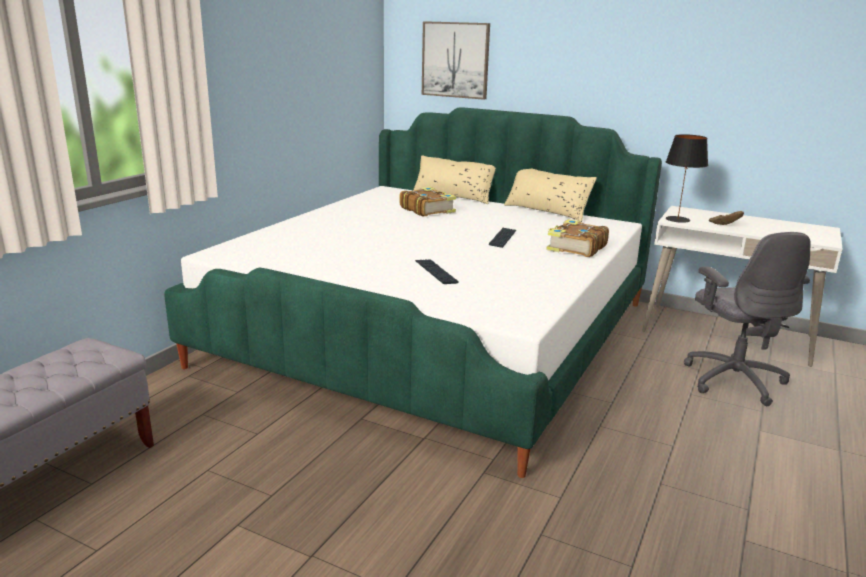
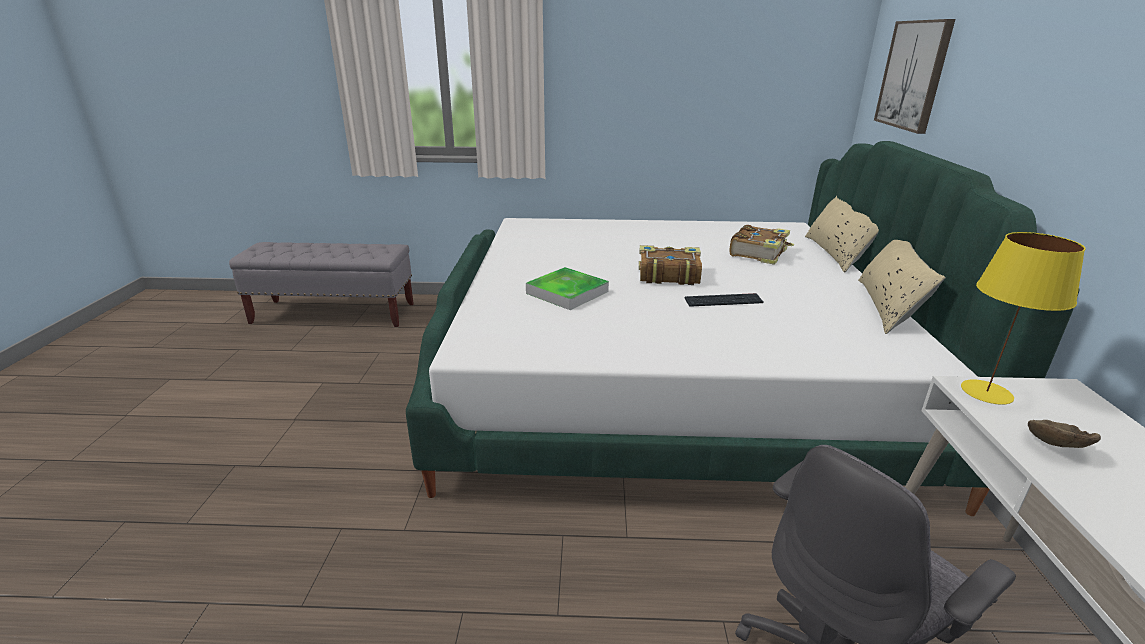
camera: 65 degrees right, 5 degrees up
keyboard [415,259,459,284] -> tray [526,267,609,310]
book [546,219,609,257] -> book moved to [639,245,702,285]
black table lamp [666,134,708,223] -> yellow table lamp [961,232,1086,405]

